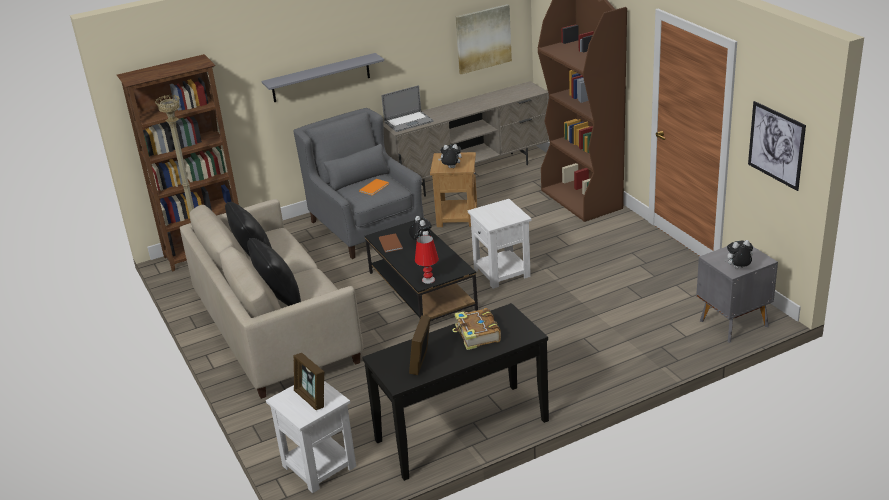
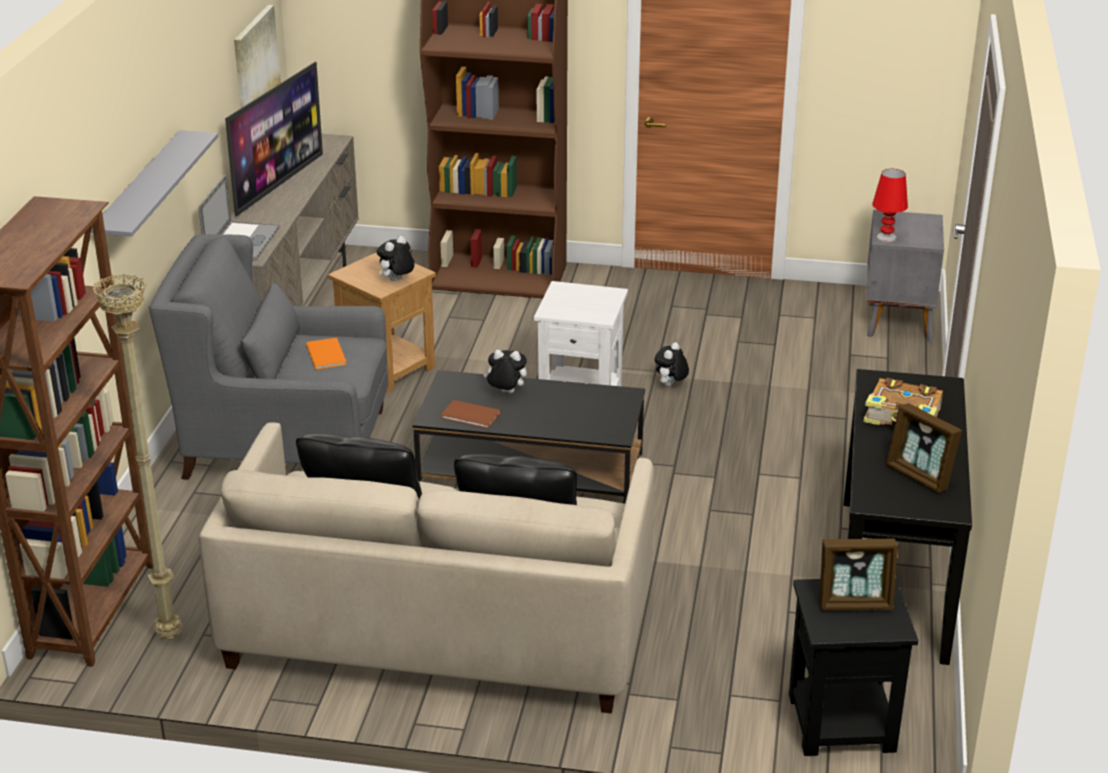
camera: 55 degrees left, 0 degrees up
white side table [266,381,356,493] -> black side table [789,579,918,756]
red table lamp [415,235,439,284] -> red table lamp moved to [872,169,908,242]
plush toy [724,240,753,269] -> plush toy moved to [655,342,689,387]
picture [748,101,806,191] -> none
none -> television [225,62,323,217]

